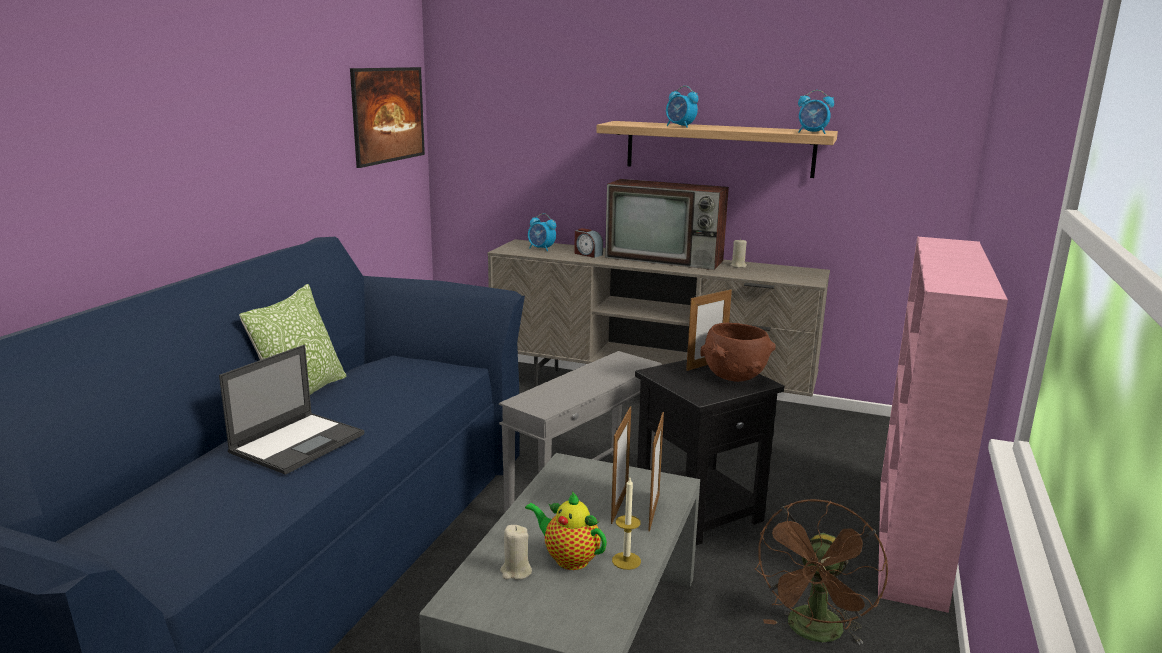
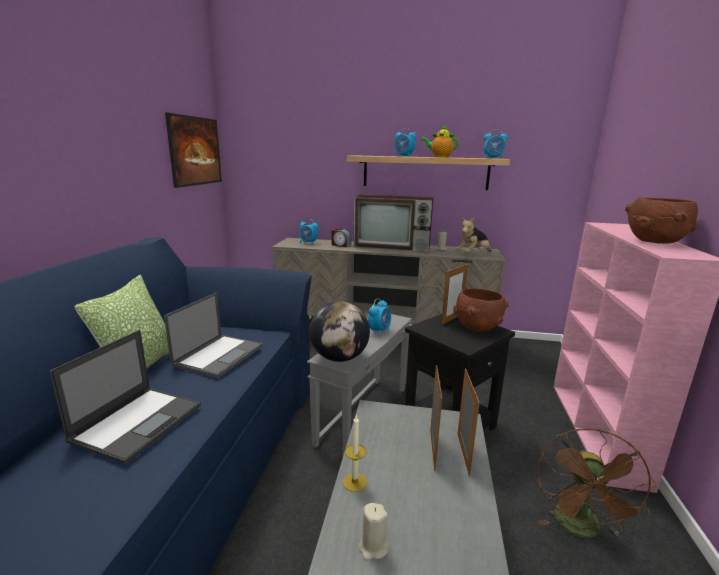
camera: 10 degrees left, 0 degrees up
teapot [525,491,607,570] -> teapot moved to [421,125,458,157]
candle [612,478,641,570] -> candle moved to [343,416,367,492]
none -> laptop [164,292,263,379]
none -> globe [310,301,370,362]
none -> alarm clock [368,298,391,336]
none -> plush toy [456,218,491,253]
none -> brown bowl [625,198,698,244]

